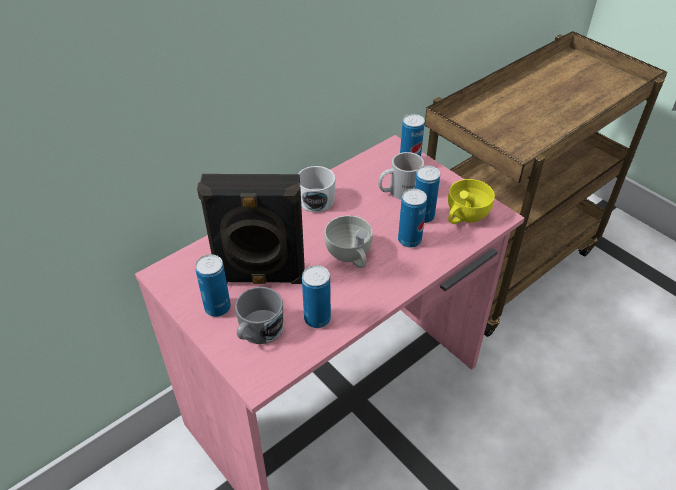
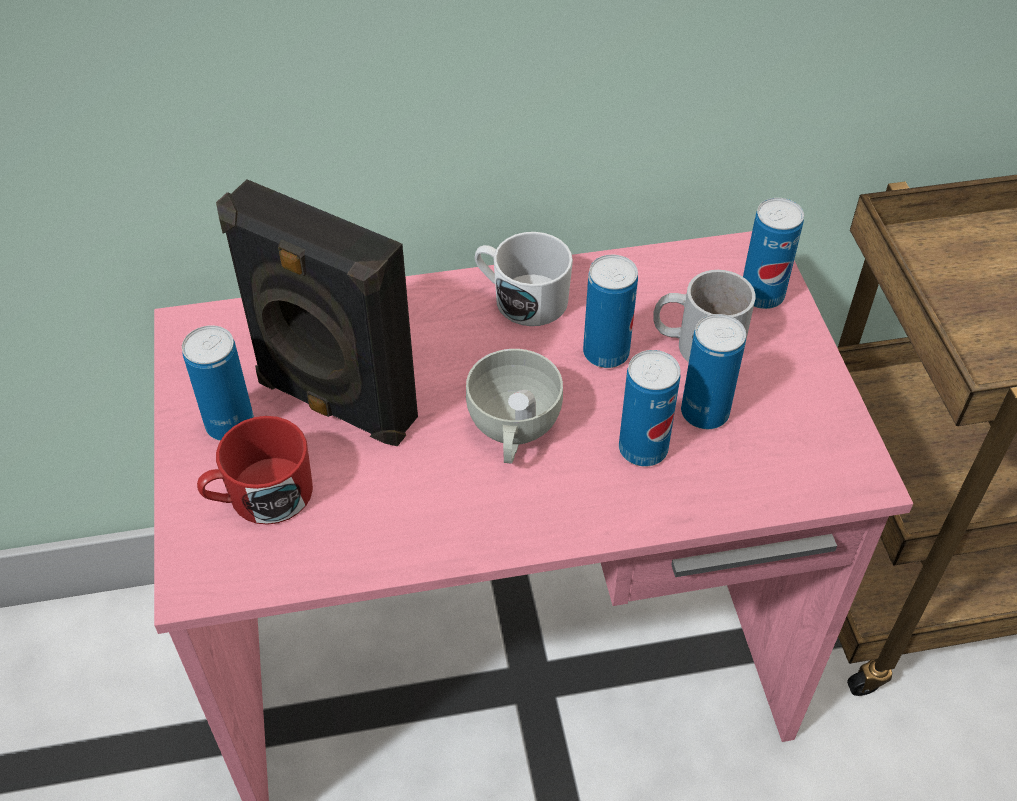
camera: 30 degrees right, 5 degrees up
grey mug [235,287,284,344] -> red mug [197,416,313,525]
can [302,265,331,328] -> can moved to [583,255,638,368]
yellow cup [448,179,495,224] -> none

